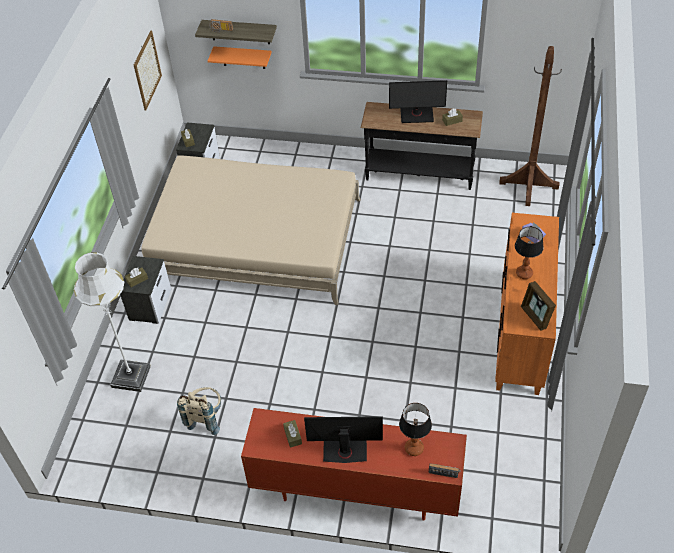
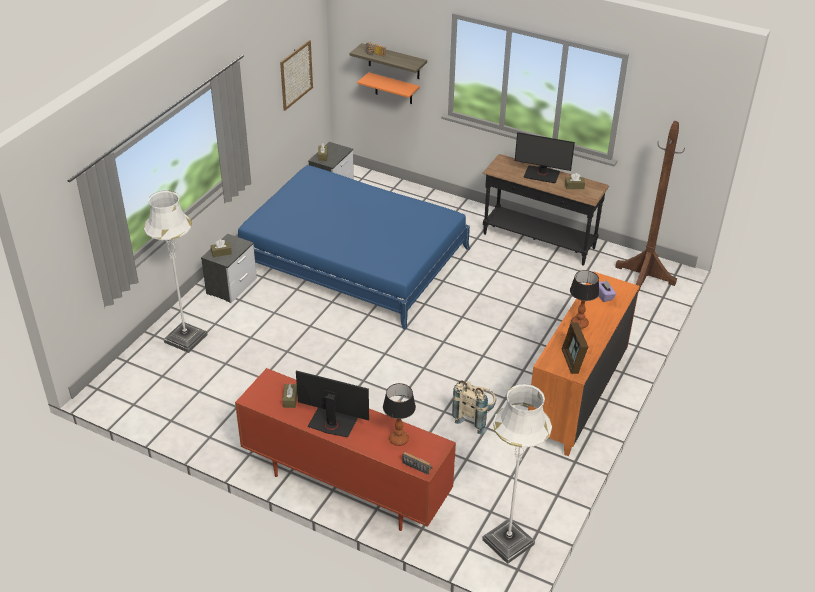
camera: 15 degrees right, 10 degrees down
beige bed [141,155,361,305] -> blue bed [238,165,470,330]
beige backpack [177,387,221,435] -> beige backpack moved to [452,381,496,434]
none -> white floor lamp [482,384,552,564]

